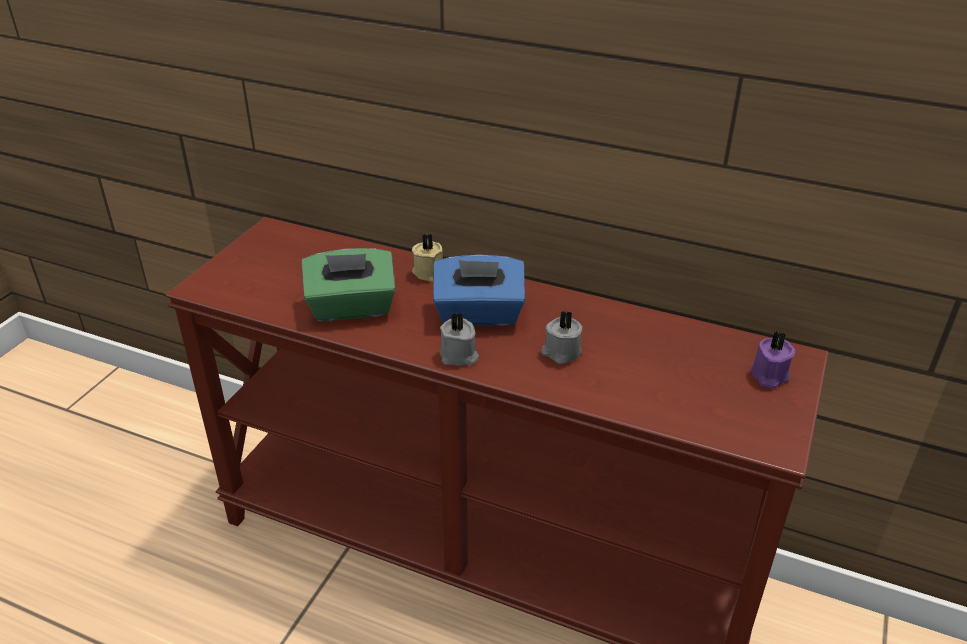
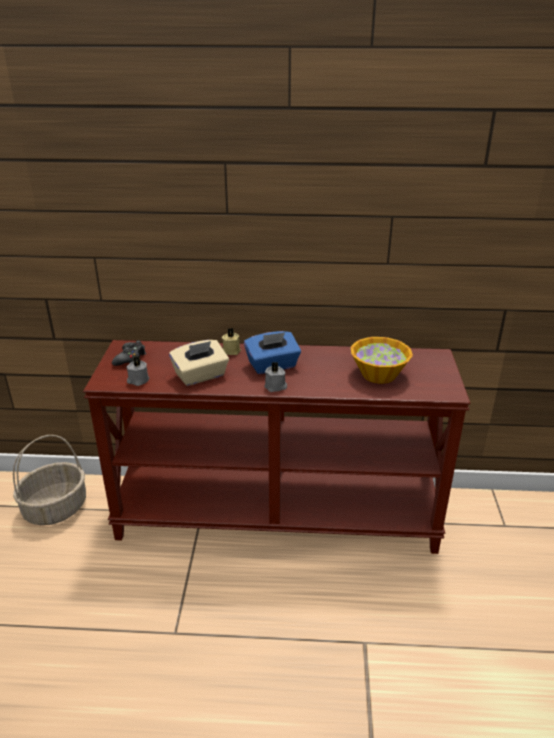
camera: 20 degrees left, 5 degrees down
green tissue box [302,248,396,321] -> beige tissue box [169,340,229,386]
grey candle [541,310,582,364] -> grey candle moved to [127,356,149,386]
purple candle [750,331,796,388] -> none
none -> basket [13,435,86,525]
none -> black game controller [112,340,146,366]
none -> bowl [351,337,413,384]

